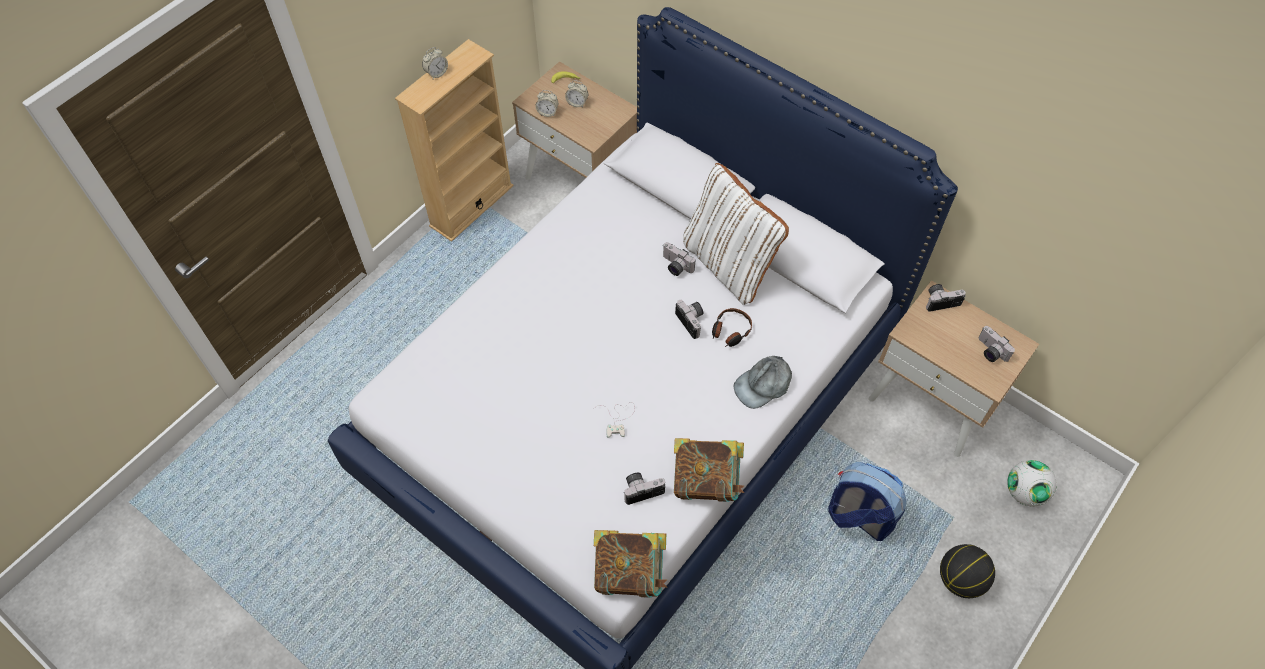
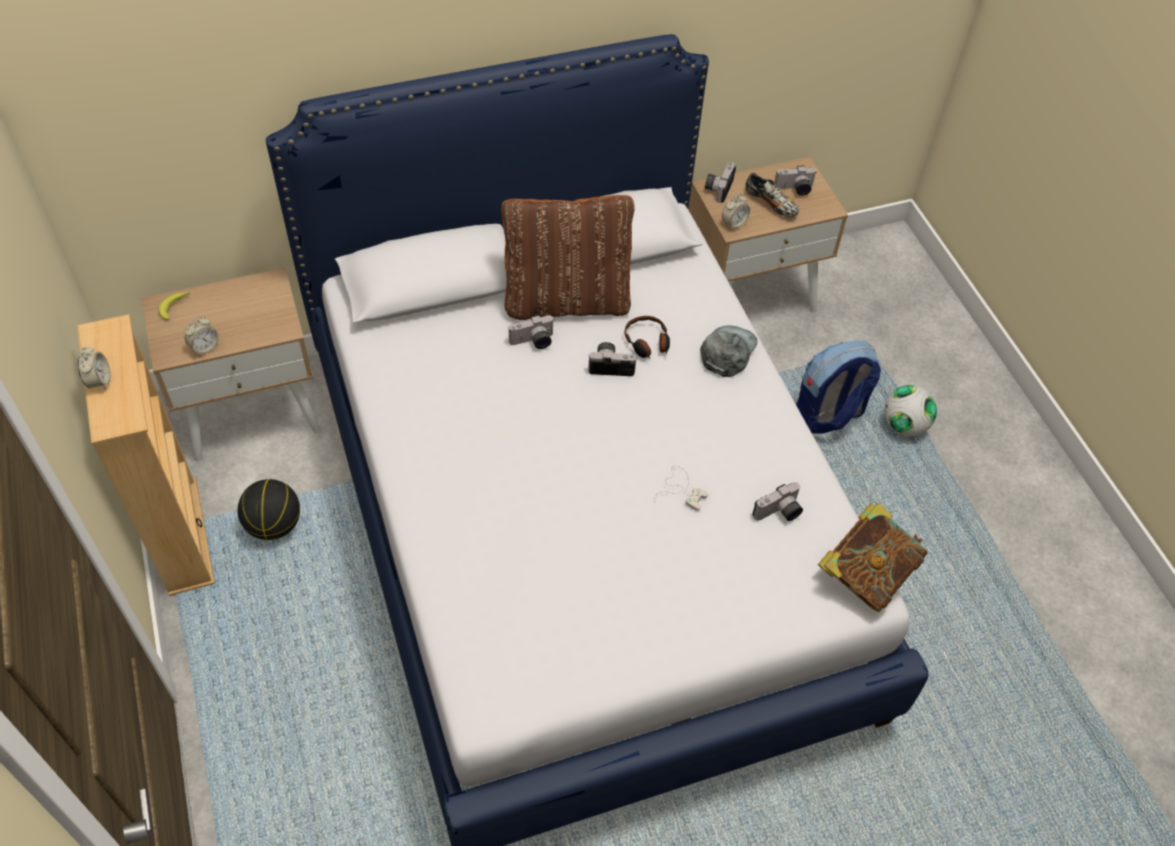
camera: 60 degrees left, 5 degrees down
alarm clock [565,81,588,107] -> alarm clock moved to [722,193,750,230]
camera [623,473,665,505] -> camera turned 135 degrees counterclockwise [752,482,803,521]
book [674,438,744,502] -> none
white pillow [683,163,789,305] -> brown pillow [501,195,634,320]
grey cap [734,356,792,409] -> grey cap turned 150 degrees counterclockwise [700,326,757,377]
basketball [940,544,995,598] -> basketball moved to [238,479,300,540]
football [1007,460,1057,507] -> football moved to [884,385,937,436]
none -> shoe [745,173,799,217]

